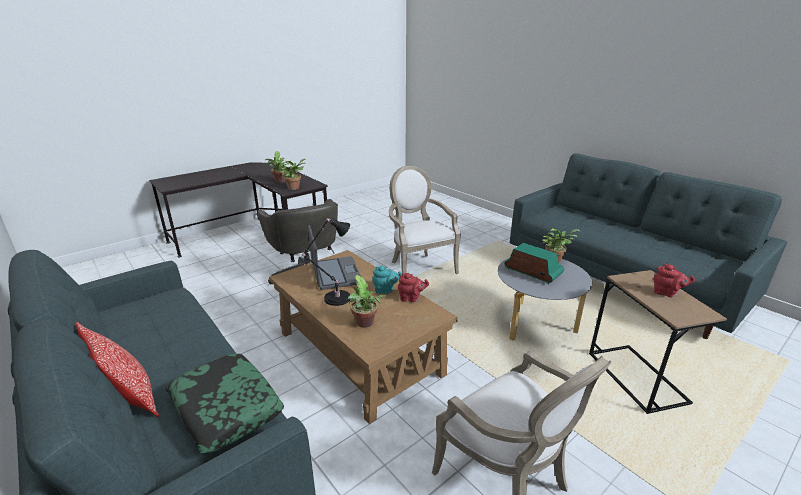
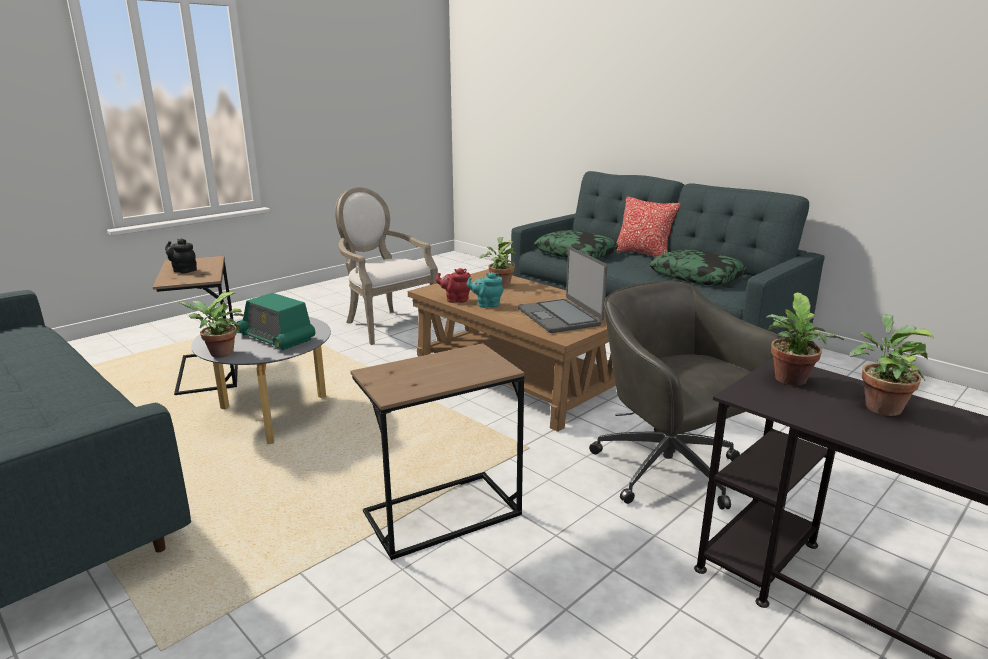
camera: 175 degrees right, 5 degrees down
black table lamp [302,218,351,306] -> none
armchair [389,166,461,275] -> brown side table [350,343,525,560]
red teapot [653,264,695,298] -> black teapot [165,238,197,274]
none -> pillow [649,249,747,286]

